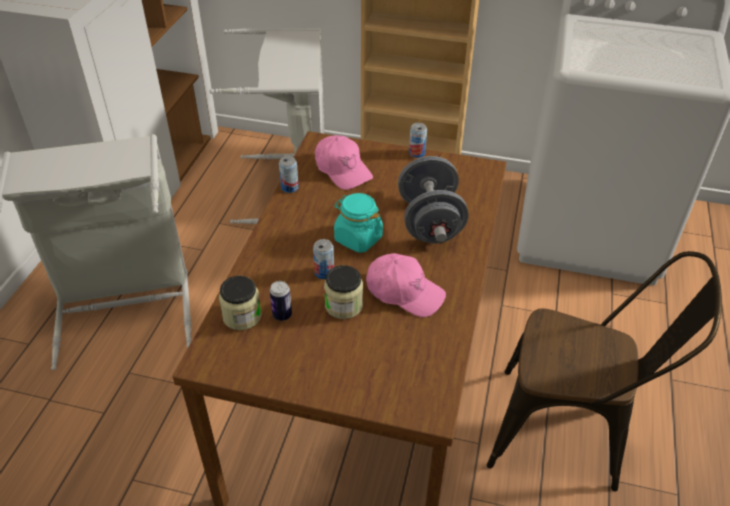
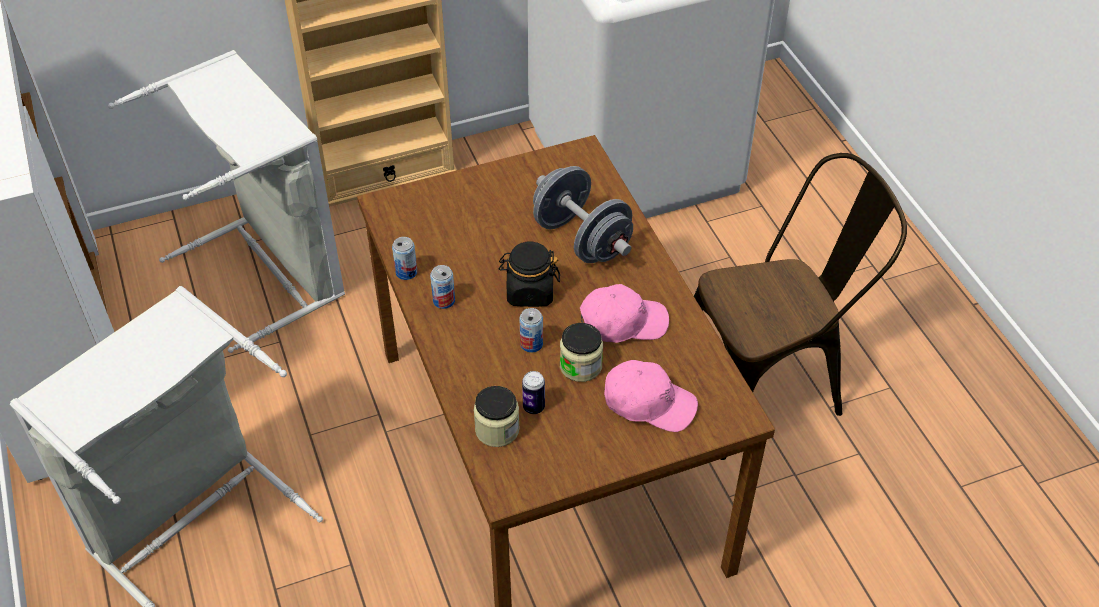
camera: 35 degrees left, 5 degrees up
pink cap [315,135,373,190] -> pink cap moved to [604,360,698,432]
turquoise jar [334,193,383,253] -> black jar [499,242,560,307]
can [409,123,427,158] -> can moved to [430,265,455,309]

